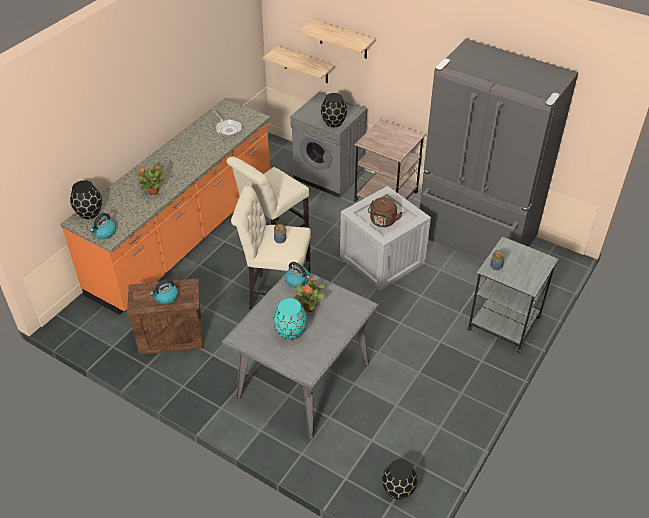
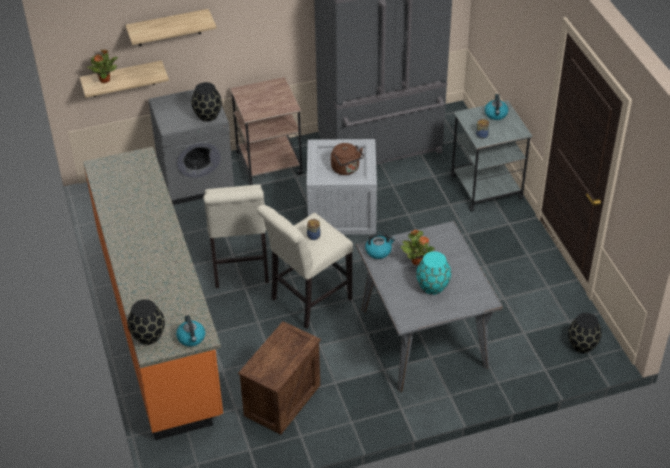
camera: 50 degrees left, 0 degrees up
potted plant [136,165,165,195] -> potted plant moved to [87,50,118,83]
kettle [150,279,178,304] -> kettle moved to [485,94,509,120]
frying pan [212,111,242,138] -> none

